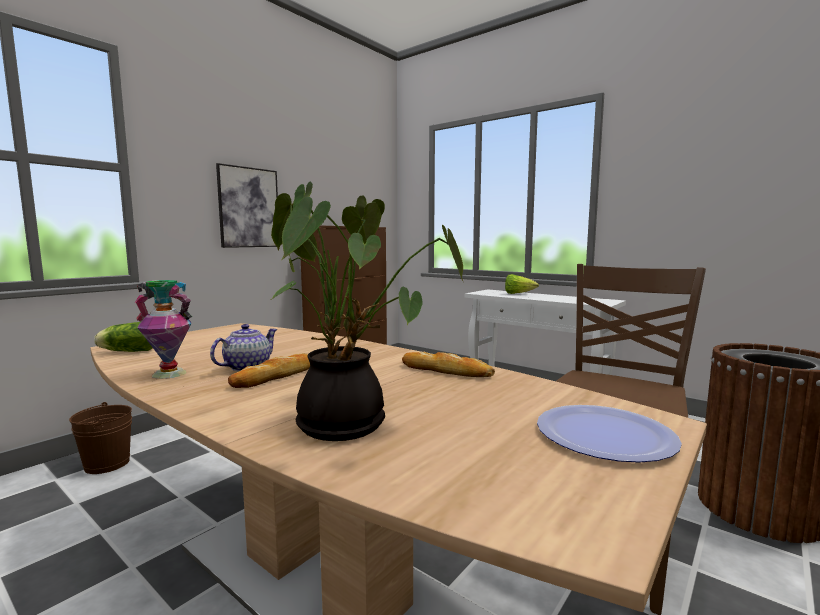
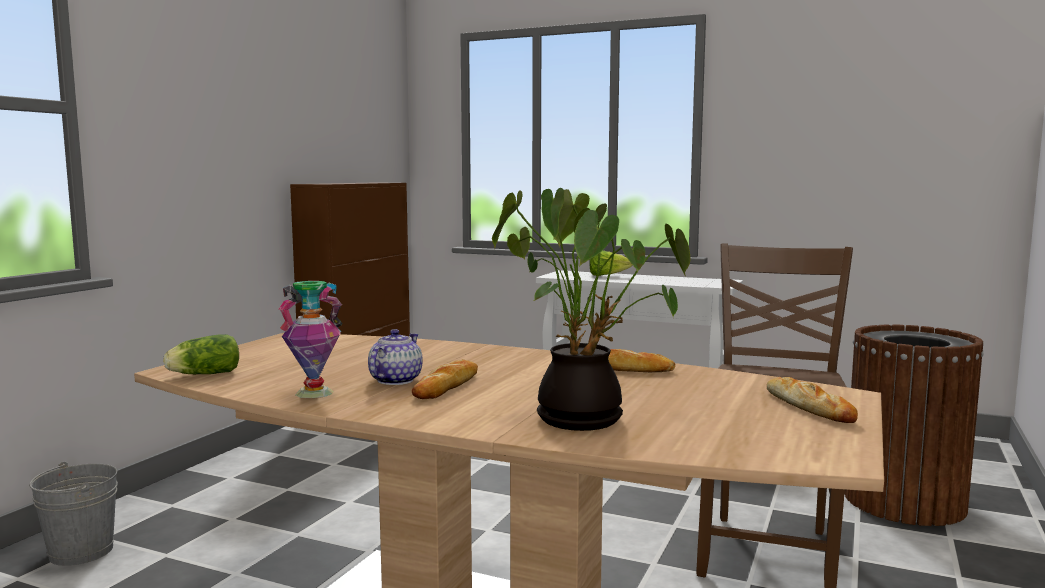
camera: 15 degrees left, 0 degrees up
brown bucket [69,402,132,474] -> grey bucket [29,461,118,566]
picture [216,163,278,248] -> none
plate [537,405,682,463] -> bread [767,377,858,423]

